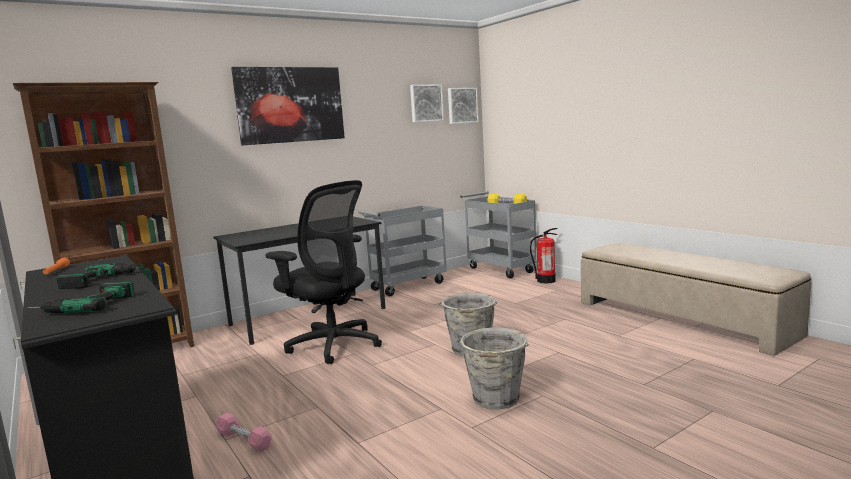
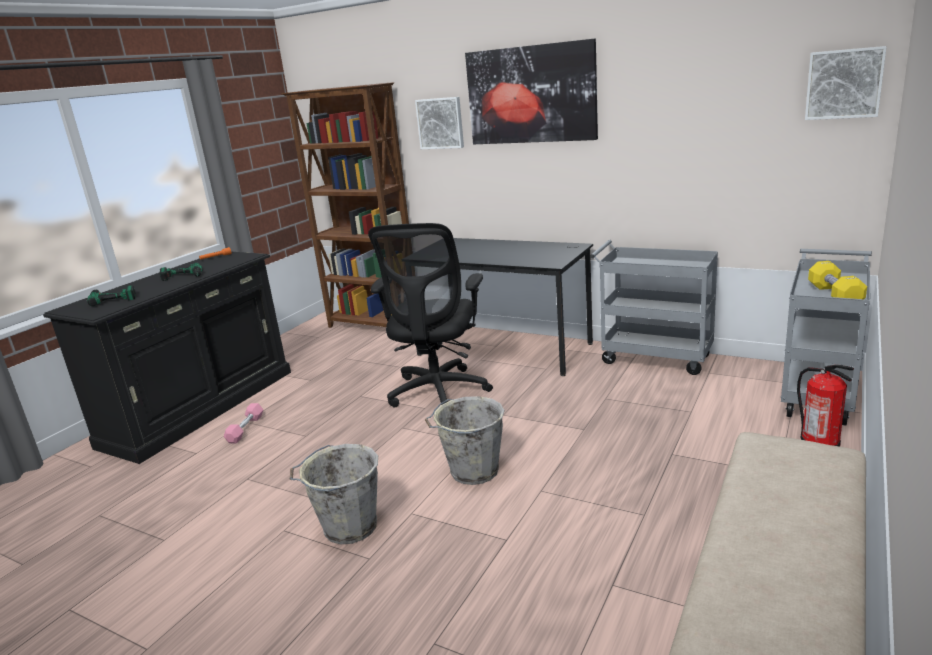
camera: 65 degrees right, 10 degrees up
picture [410,84,444,122] -> picture moved to [415,97,464,149]

